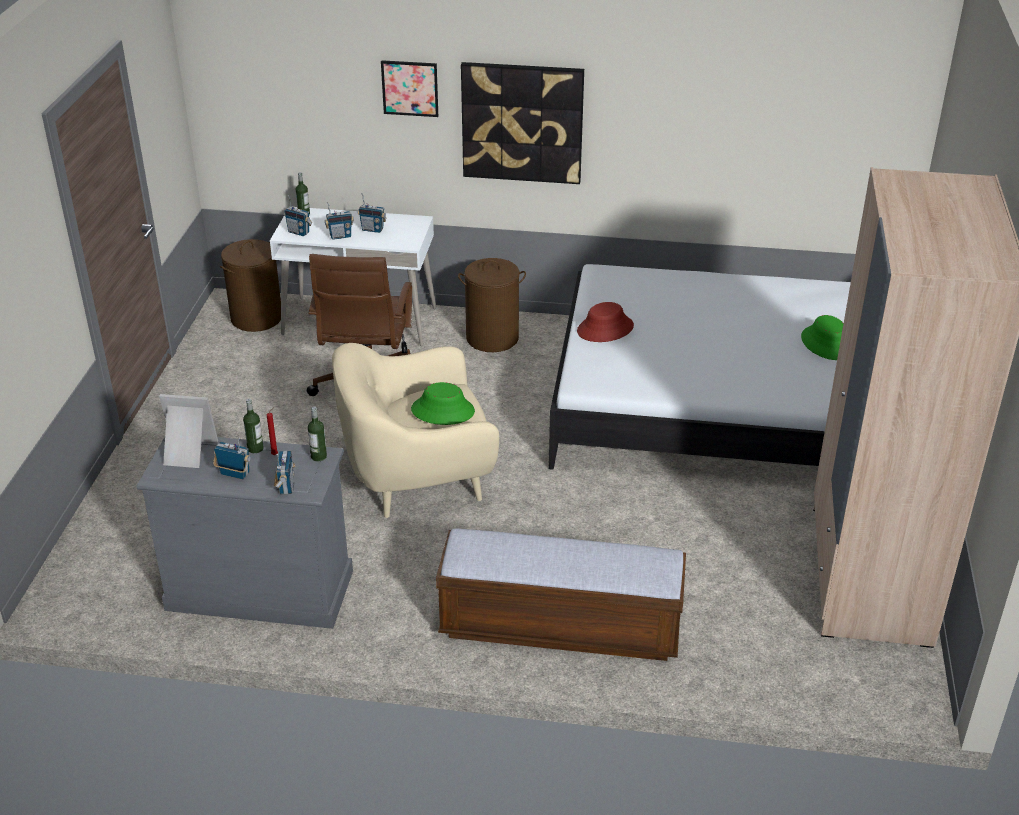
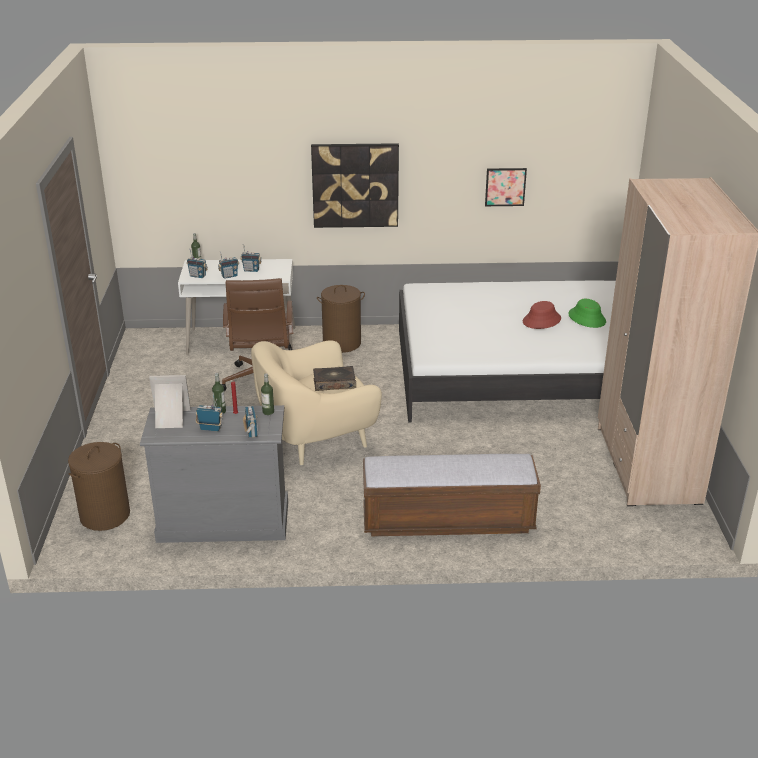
camera: 10 degrees left, 5 degrees down
brown laundry basket [220,239,281,332] -> brown laundry basket moved to [68,442,130,531]
picture [381,60,438,117] -> picture moved to [485,168,527,206]
green hat [411,382,475,425] -> book [313,366,356,391]
red hat [577,302,634,342] -> red hat moved to [523,301,561,329]

